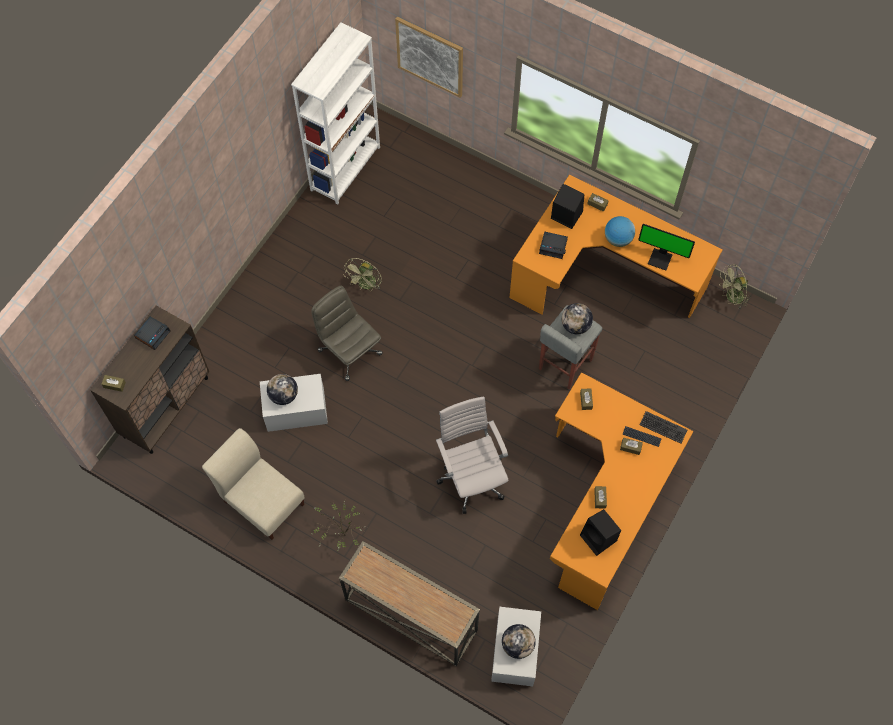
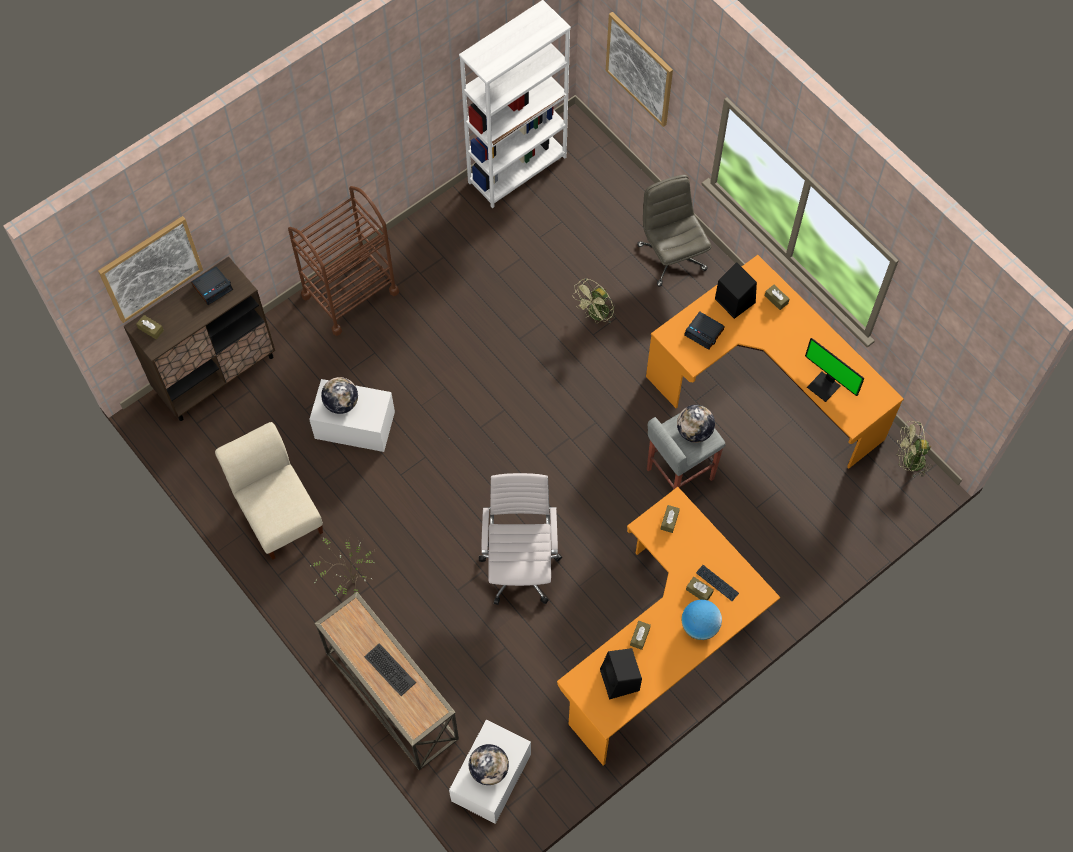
camera: 20 degrees right, 0 degrees up
grey office chair [311,286,383,381] -> grey office chair moved to [637,175,711,287]
green fan [344,258,382,292] -> green fan moved to [572,278,616,323]
globe [605,216,635,247] -> globe moved to [682,600,722,640]
keyboard [640,411,687,444] -> keyboard moved to [364,643,416,696]
none -> picture [98,216,203,323]
none -> brown cart [288,186,399,336]

